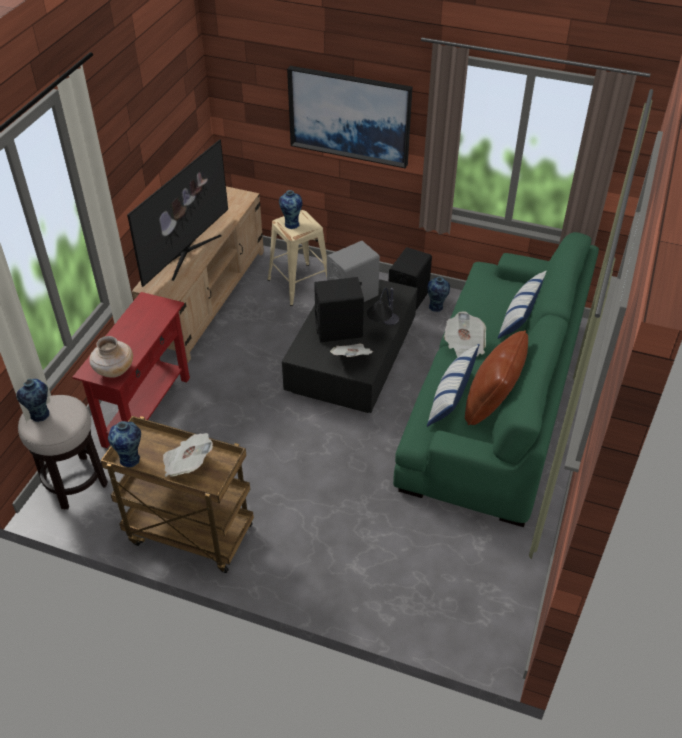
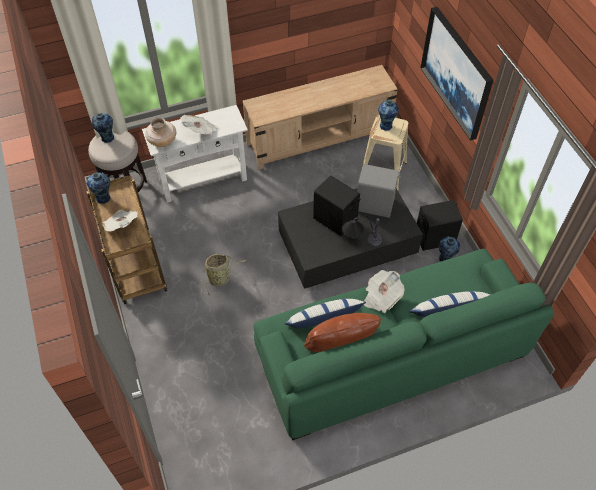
camera: 50 degrees right, 10 degrees up
red console table [72,292,190,448] -> white console table [142,105,248,203]
television [127,140,228,287] -> none
newspaper [330,343,373,357] -> newspaper moved to [180,115,218,135]
none -> basket [200,254,247,295]

